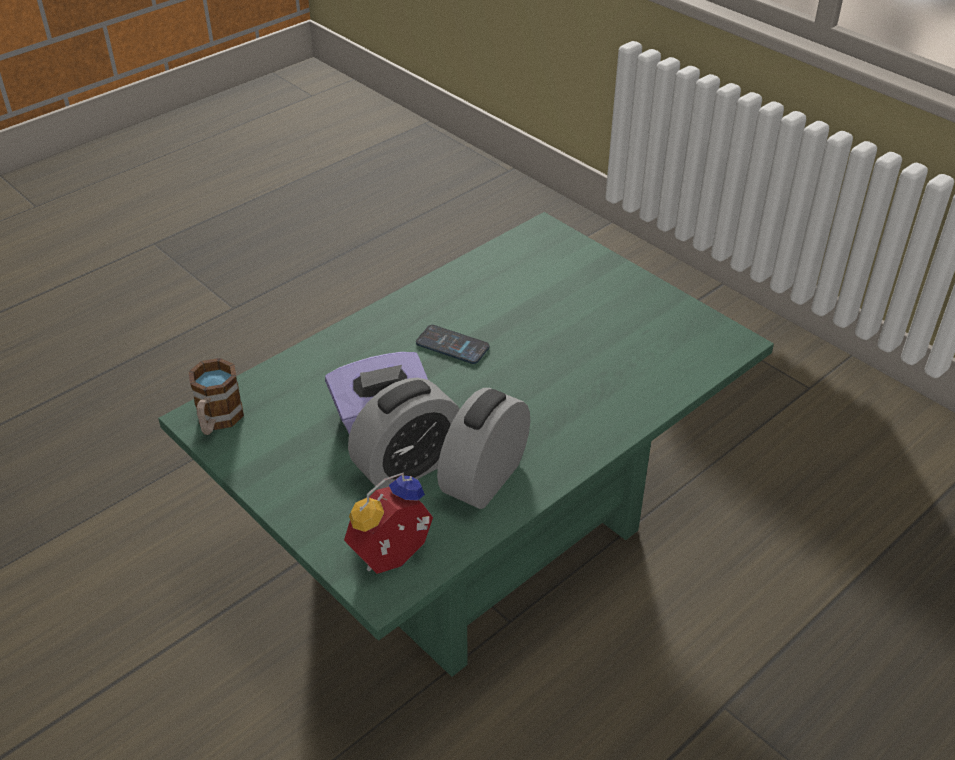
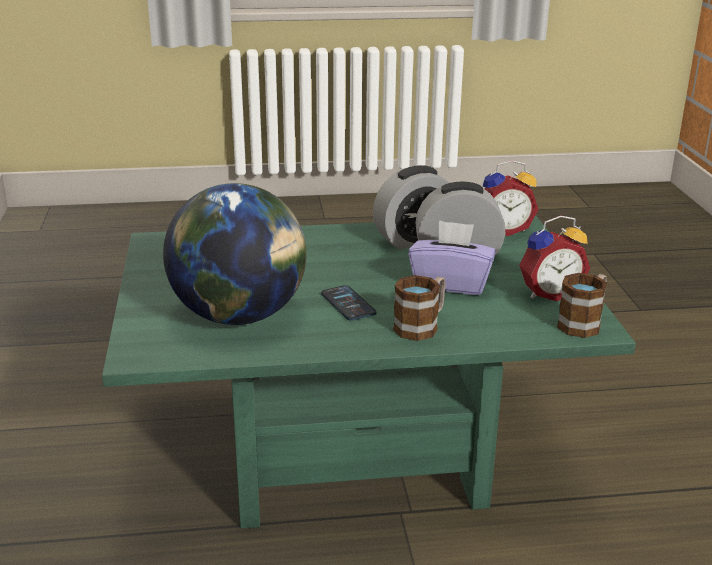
camera: 145 degrees left, 15 degrees down
none -> globe [163,183,307,325]
none -> mug [393,275,446,341]
none -> alarm clock [519,216,590,301]

